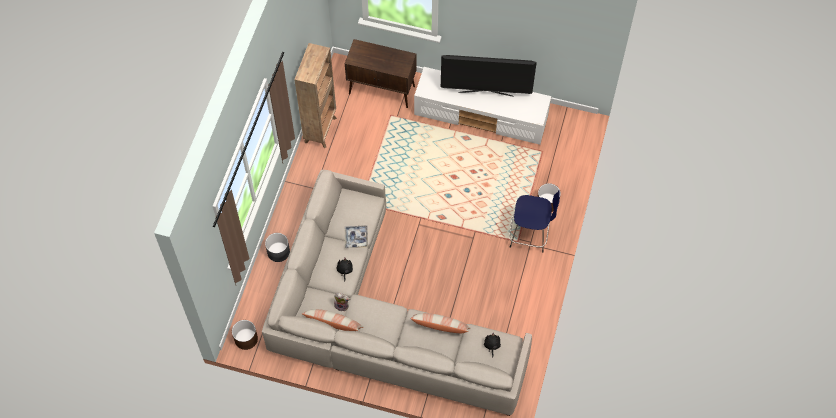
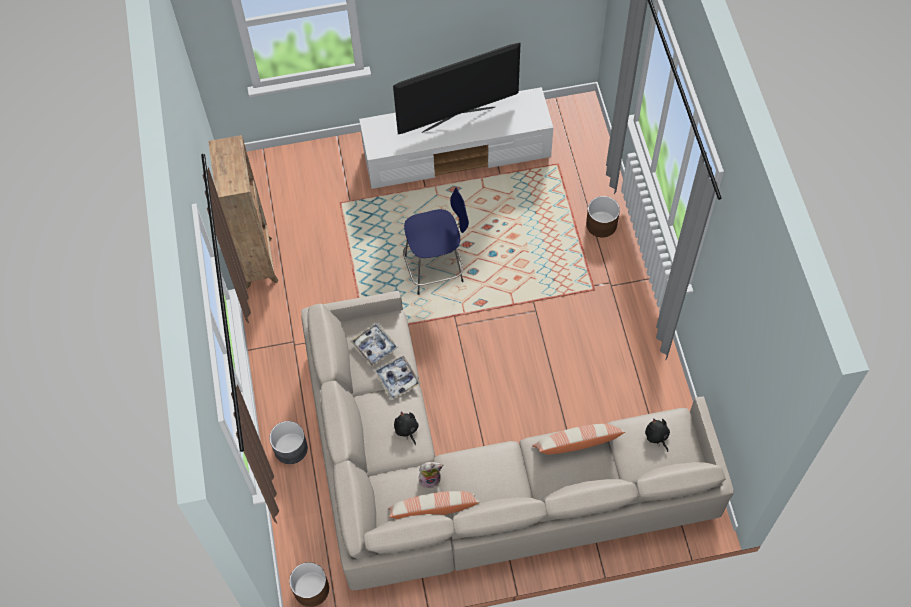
camera: 25 degrees left, 0 degrees up
brown cabinet [345,39,416,108] -> none
blue stool [509,190,560,253] -> blue stool moved to [403,188,469,295]
none -> tray [351,323,398,366]

